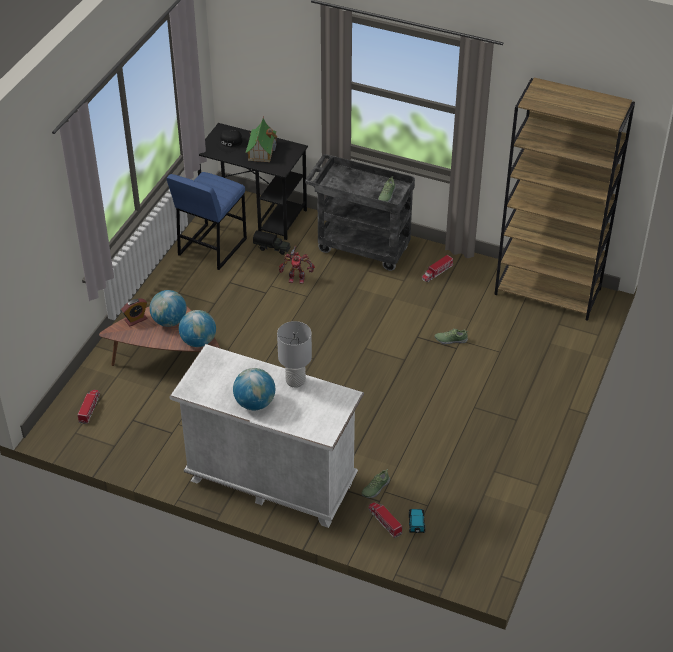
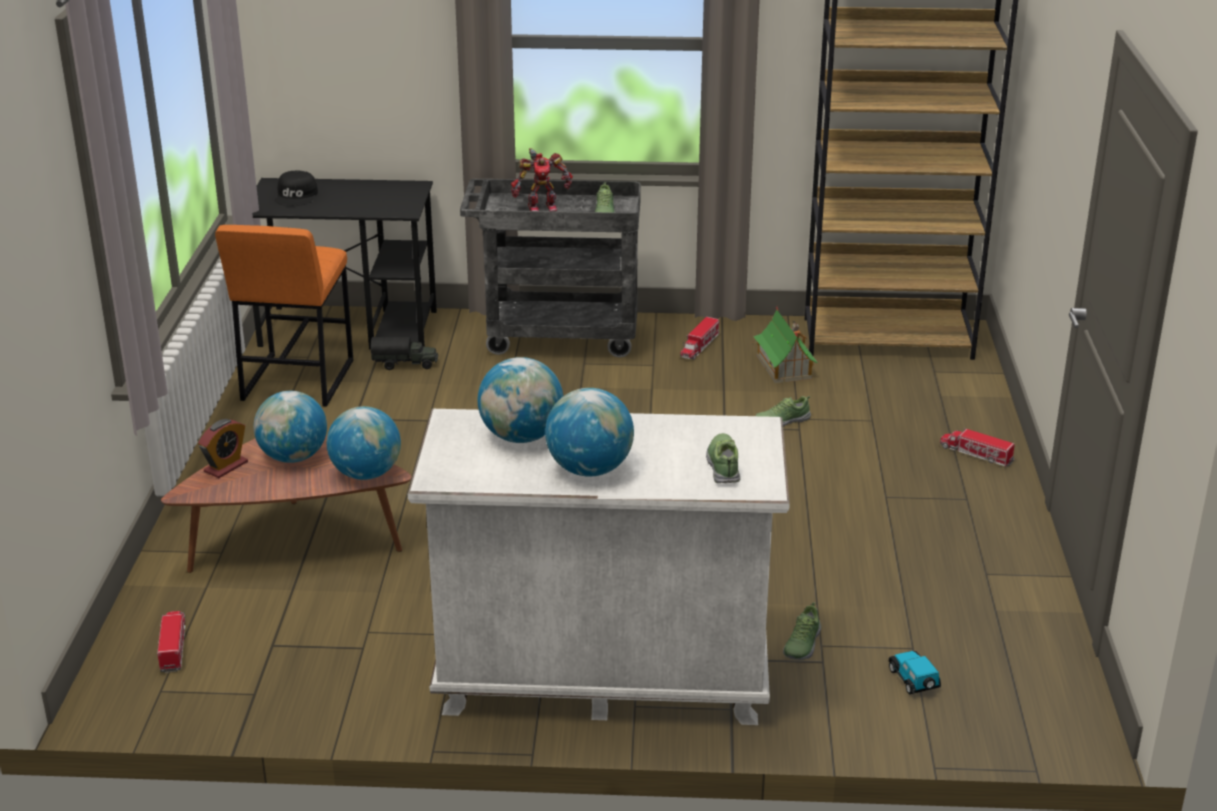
camera: 20 degrees left, 15 degrees down
blue chair [166,172,247,270] -> orange chair [215,225,353,407]
toy house [246,116,277,162] -> toy house moved to [751,306,818,383]
grey table lamp [277,321,312,388] -> none
toy robot [279,246,315,284] -> toy robot moved to [511,148,573,211]
toy truck [368,502,402,538] -> toy truck moved to [940,428,1015,467]
none -> globe [478,357,563,443]
none -> shoe [706,433,740,484]

